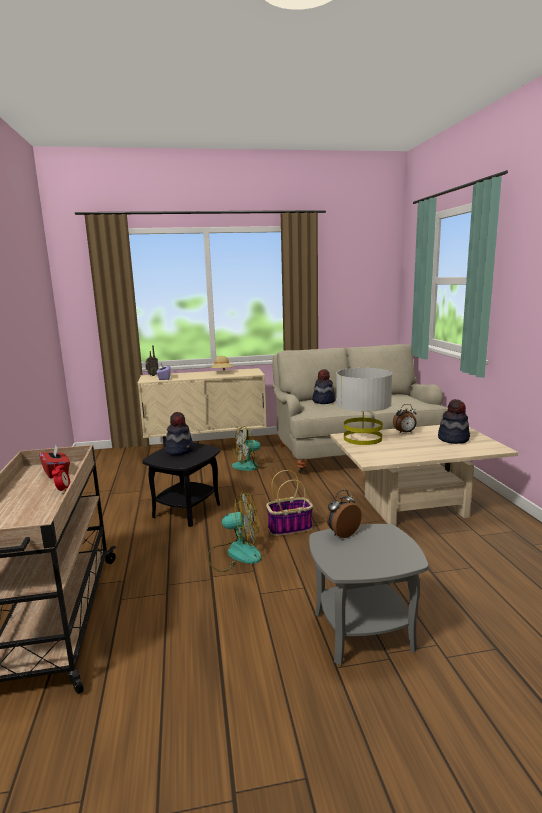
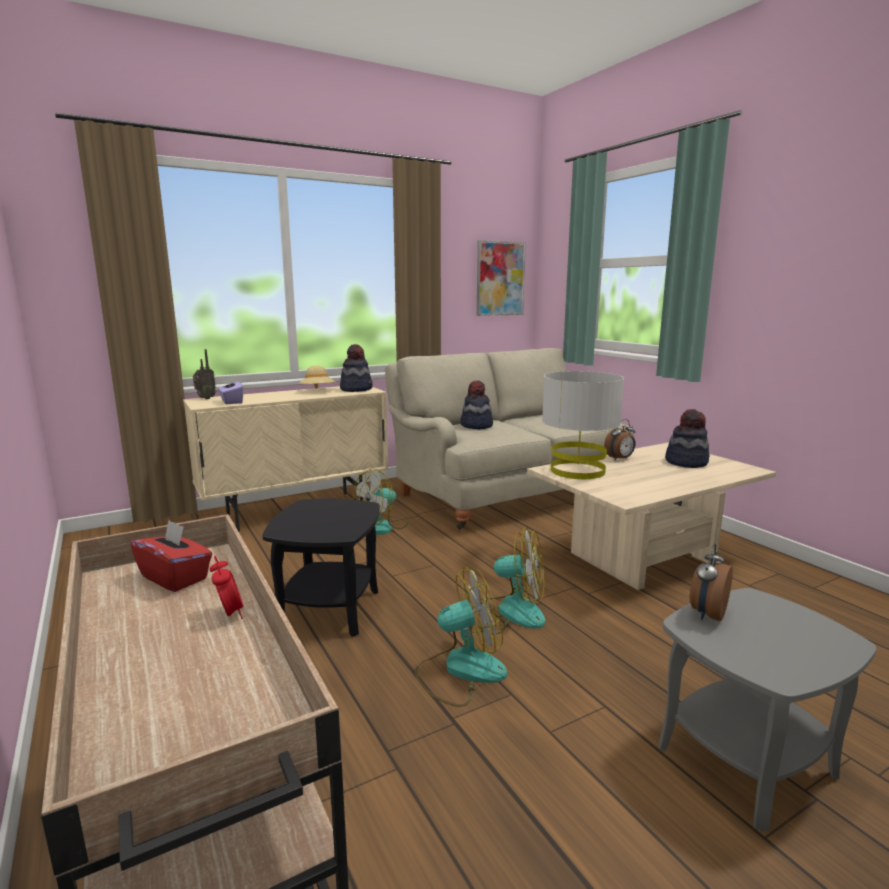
camera: 20 degrees left, 0 degrees up
hat [165,412,194,455] -> hat moved to [340,344,373,392]
basket [266,470,313,536] -> fan [472,527,546,635]
none -> picture [477,240,526,316]

